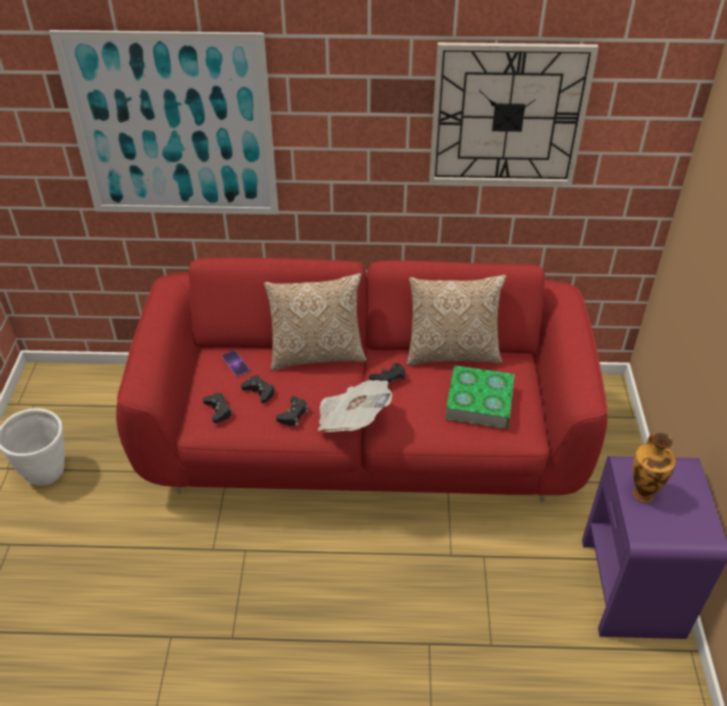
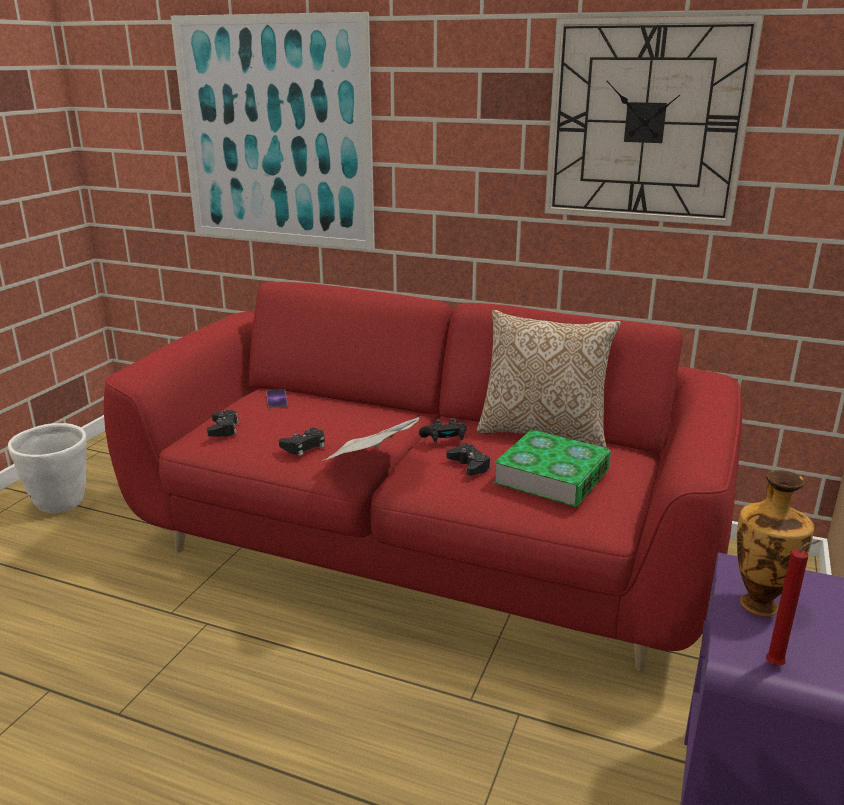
camera: 20 degrees right, 20 degrees down
black game controller [241,375,275,404] -> black game controller moved to [446,444,490,476]
pillow [264,273,367,371] -> none
none -> red candle [766,540,821,666]

